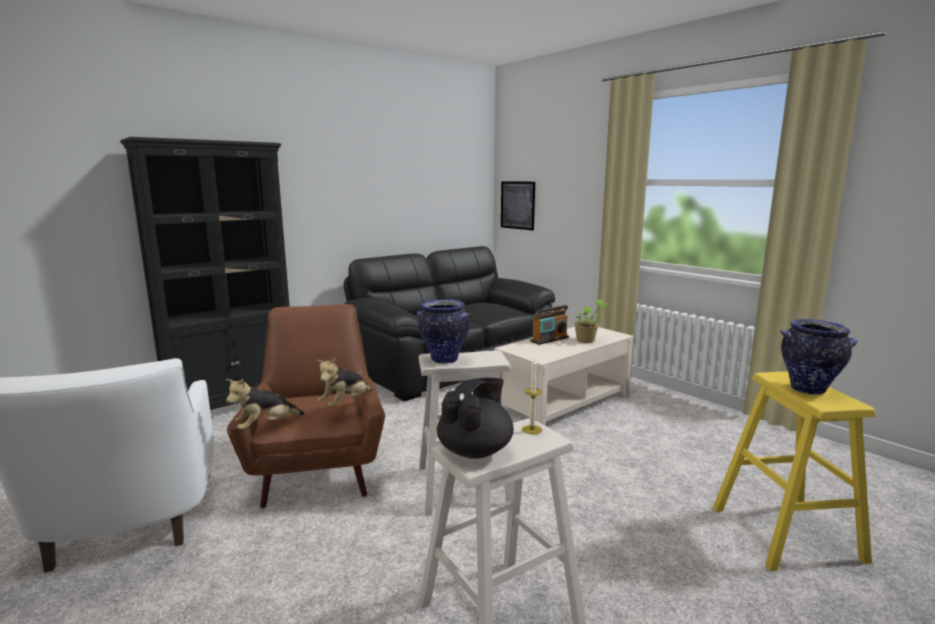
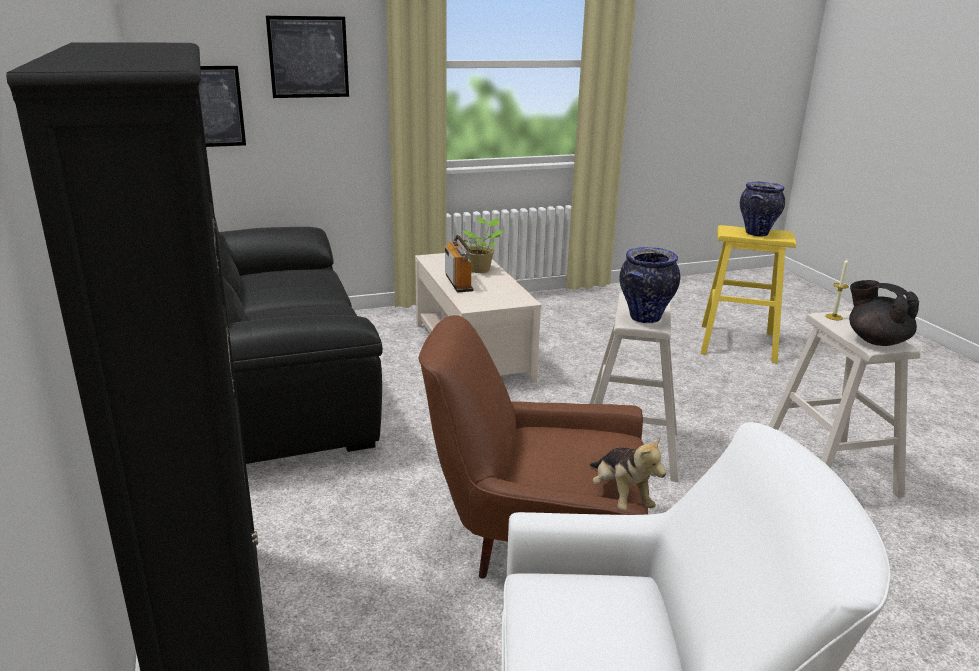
camera: 70 degrees left, 10 degrees up
plush toy [317,358,372,407] -> none
none -> picture [266,16,349,98]

